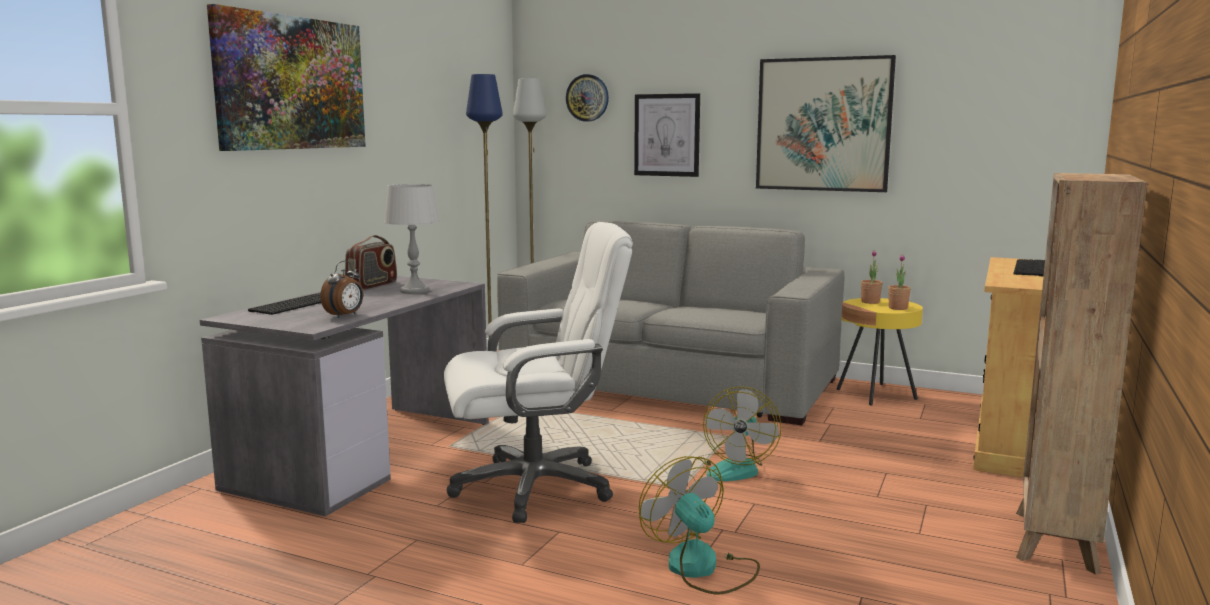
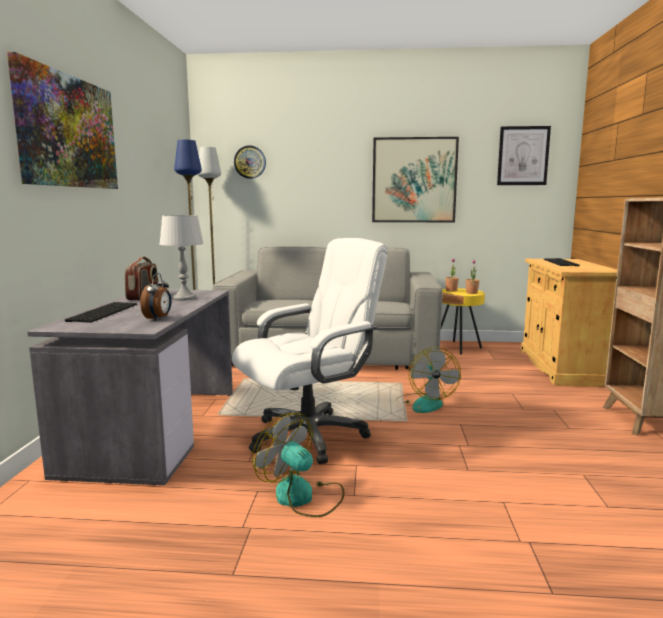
camera: 20 degrees left, 0 degrees up
picture [634,93,700,177] -> picture moved to [497,126,551,185]
fan [639,456,760,595] -> fan moved to [252,413,344,517]

